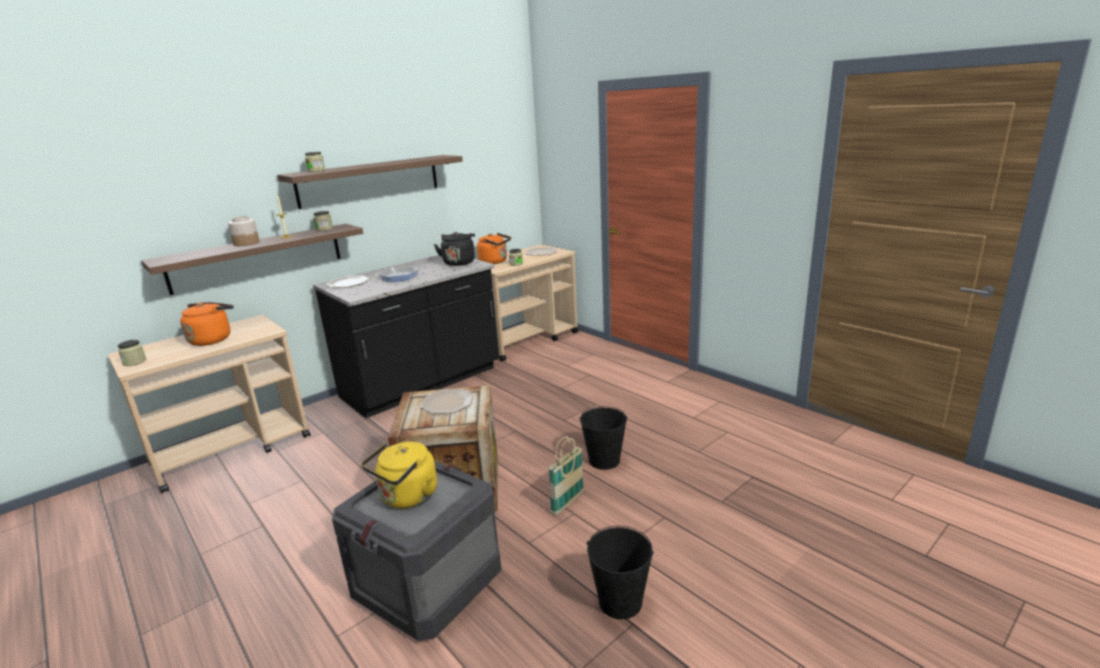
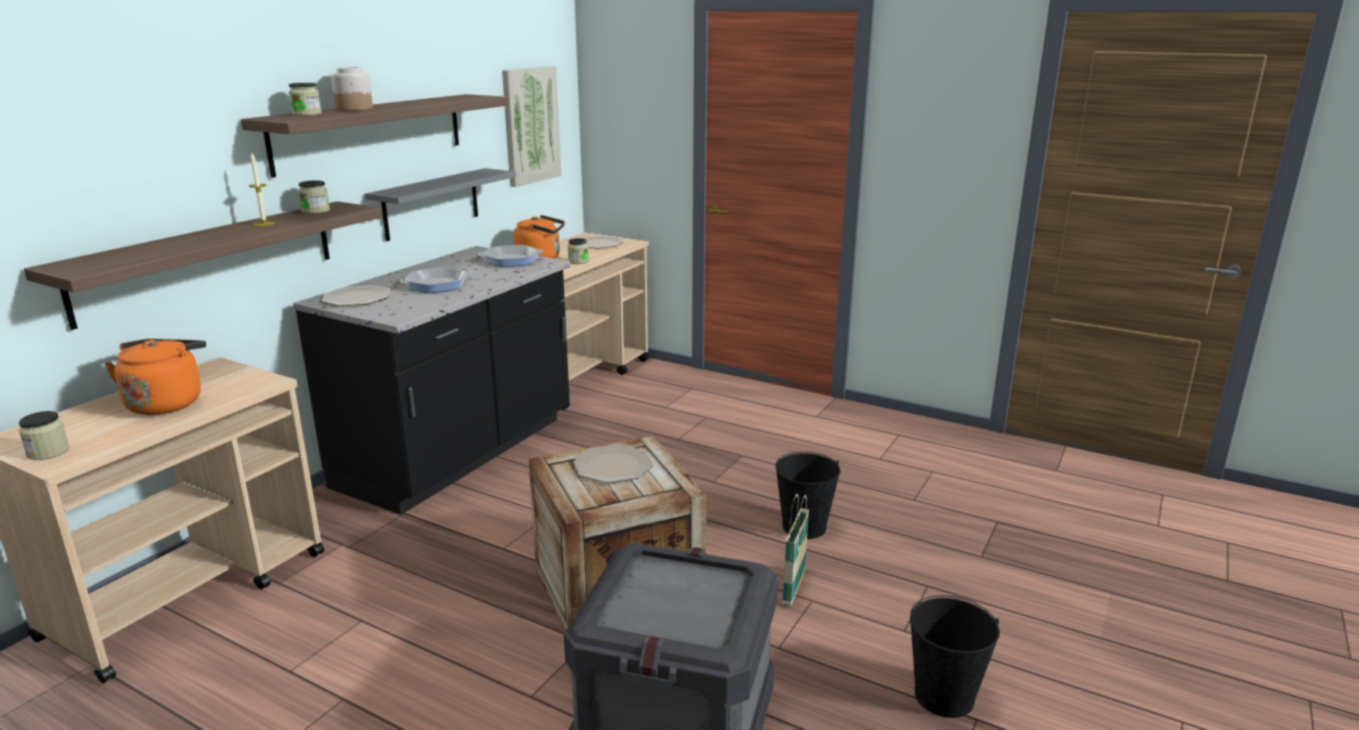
camera: 20 degrees left, 0 degrees up
jar [228,216,260,246] -> jar moved to [331,67,373,111]
yellow kettle [361,442,437,508] -> none
black kettle [434,232,475,266] -> frying pan [478,245,544,267]
none -> grey shelf [365,168,516,241]
none -> picture [502,66,562,187]

